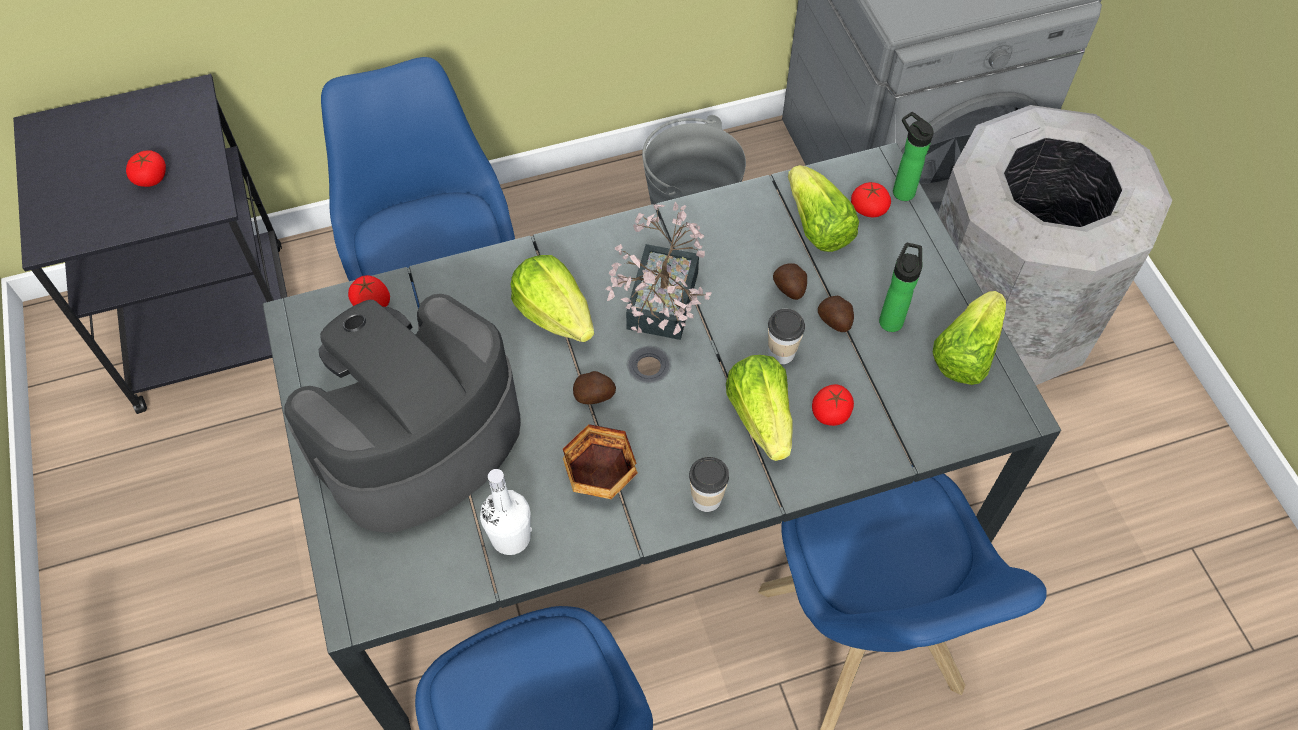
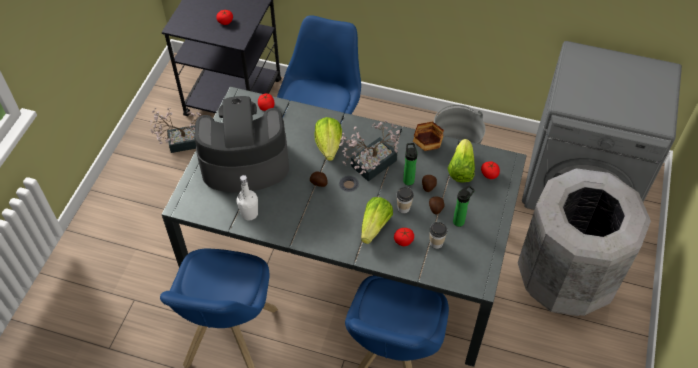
camera: 35 degrees right, 5 degrees down
bowl [563,424,638,499] -> bowl moved to [413,122,444,151]
cup [689,457,729,512] -> cup moved to [430,222,447,249]
bottle [893,112,933,201] -> bottle moved to [403,143,417,185]
lettuce [933,291,1006,385] -> none
none -> potted plant [150,108,201,153]

